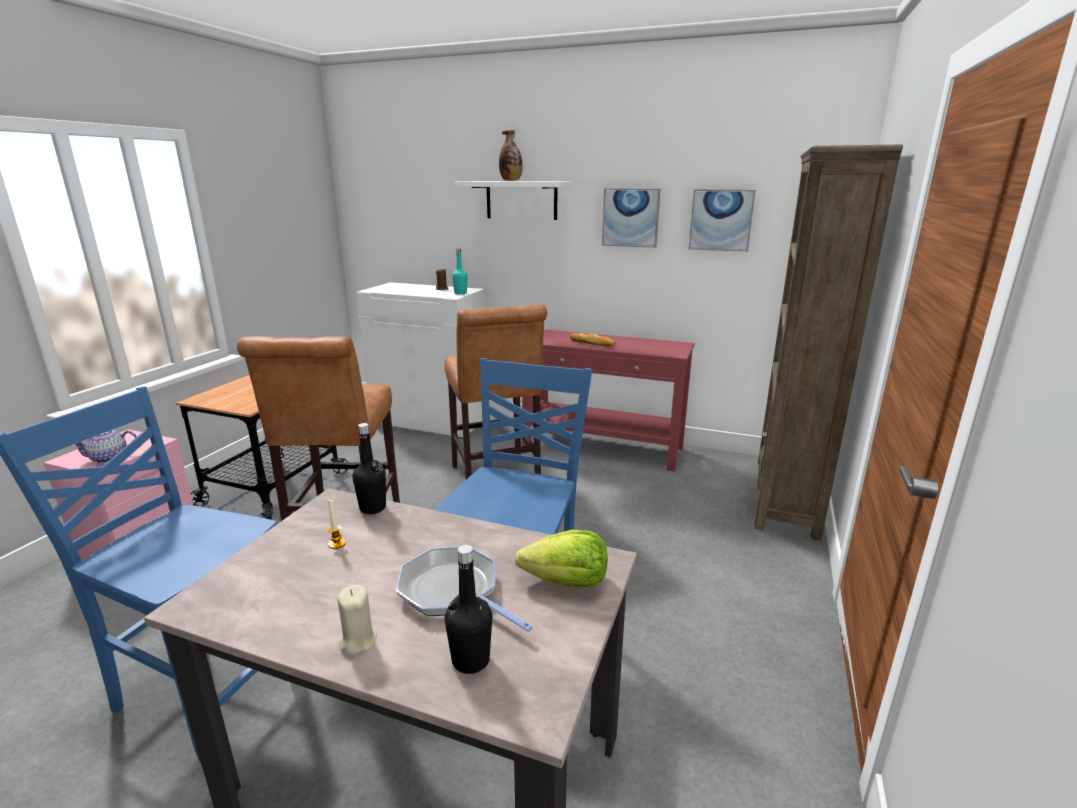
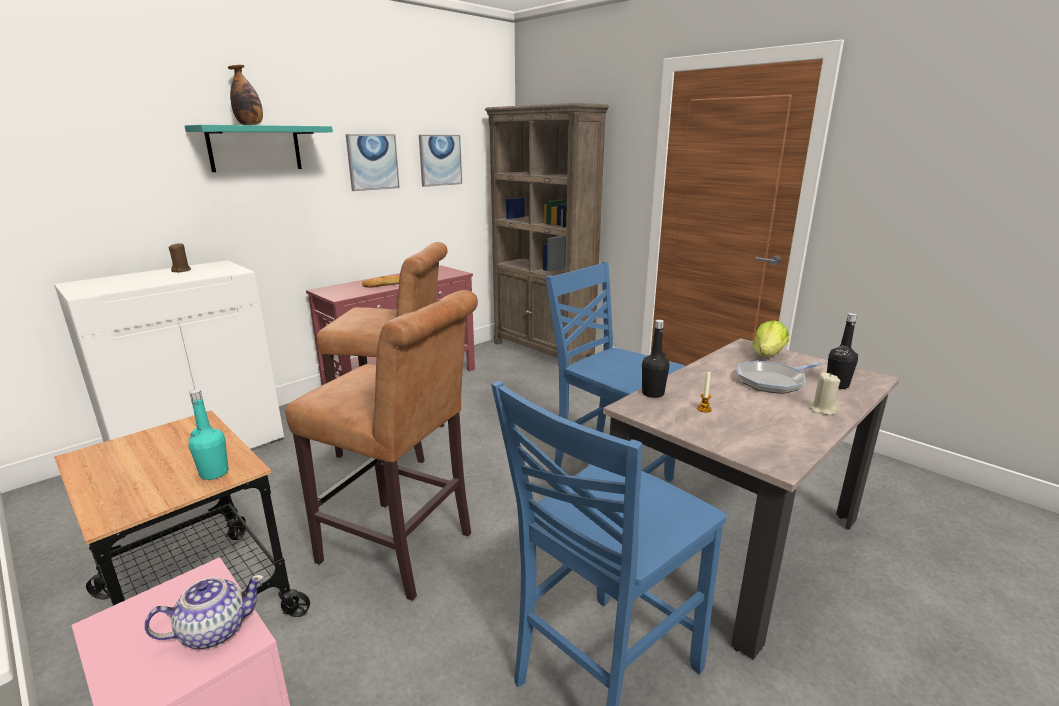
camera: 65 degrees left, 0 degrees up
teapot [75,430,137,463] -> teapot turned 120 degrees counterclockwise [144,575,264,649]
turquoise bottle [452,248,468,295] -> turquoise bottle moved to [189,389,229,480]
white shelf [455,181,571,220] -> turquoise shelf [185,125,333,172]

